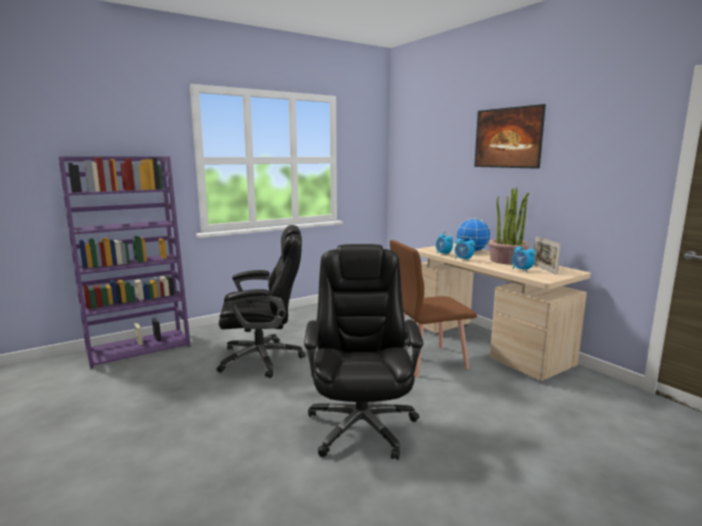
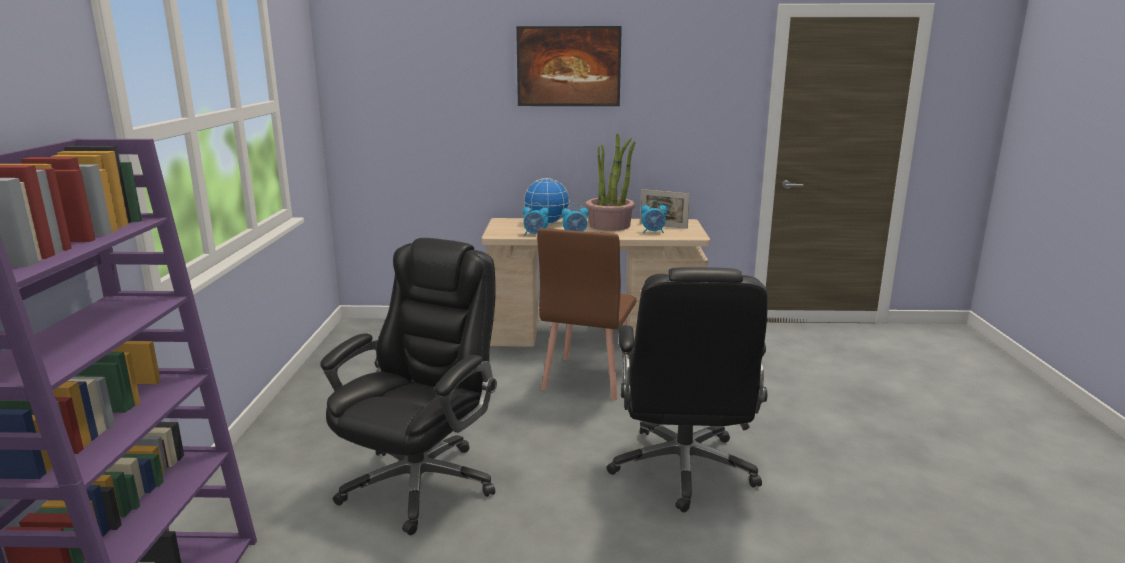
camera: 55 degrees left, 5 degrees up
black office chair [304,244,423,460] -> black office chair turned 120 degrees counterclockwise [607,267,768,512]

